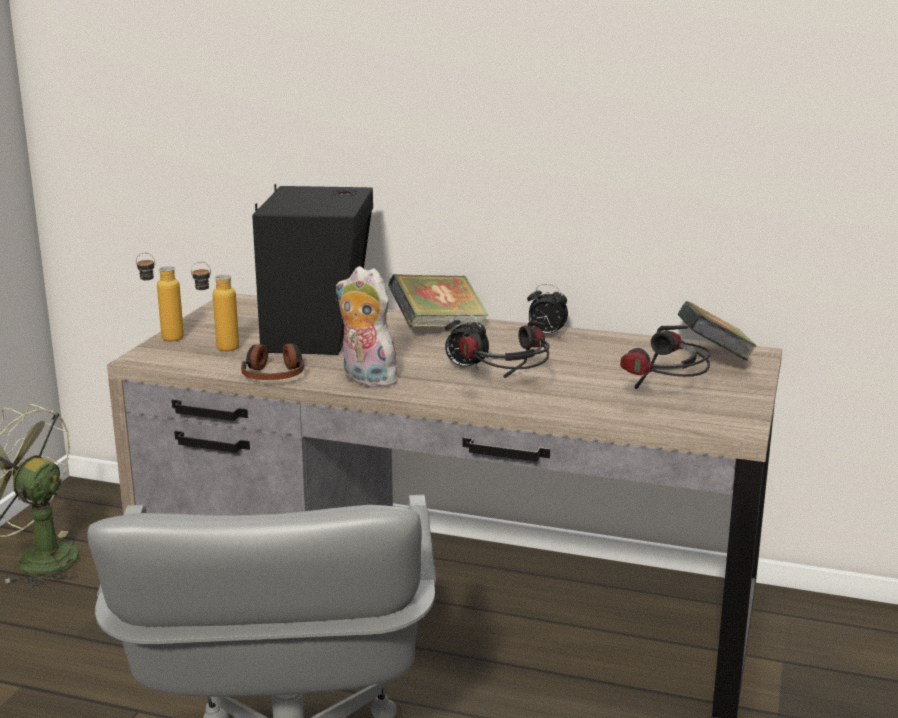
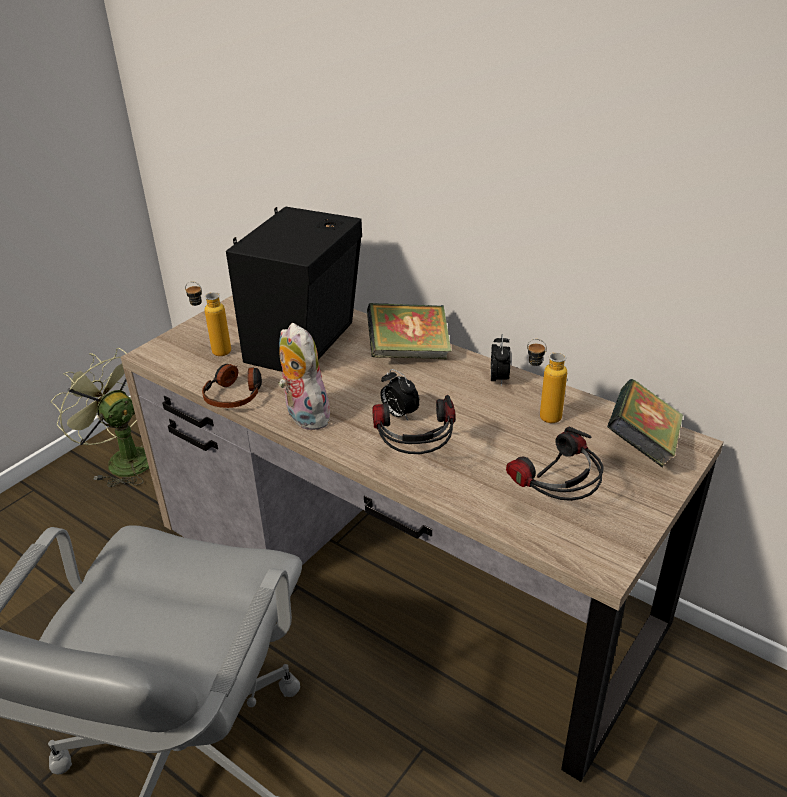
camera: 20 degrees right, 15 degrees up
bottle [136,252,184,341] -> bottle moved to [527,339,567,423]
alarm clock [527,284,568,336] -> alarm clock turned 120 degrees counterclockwise [491,334,510,387]

